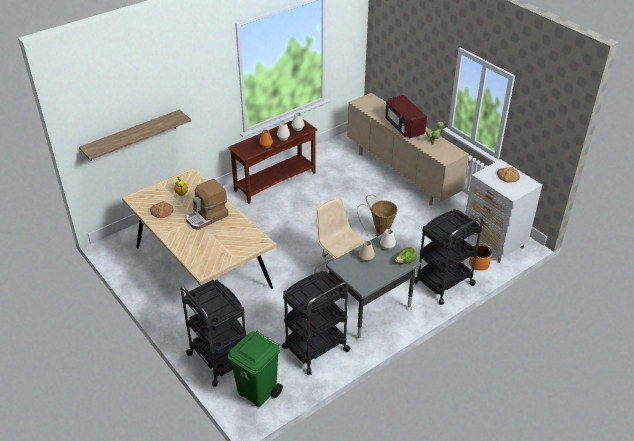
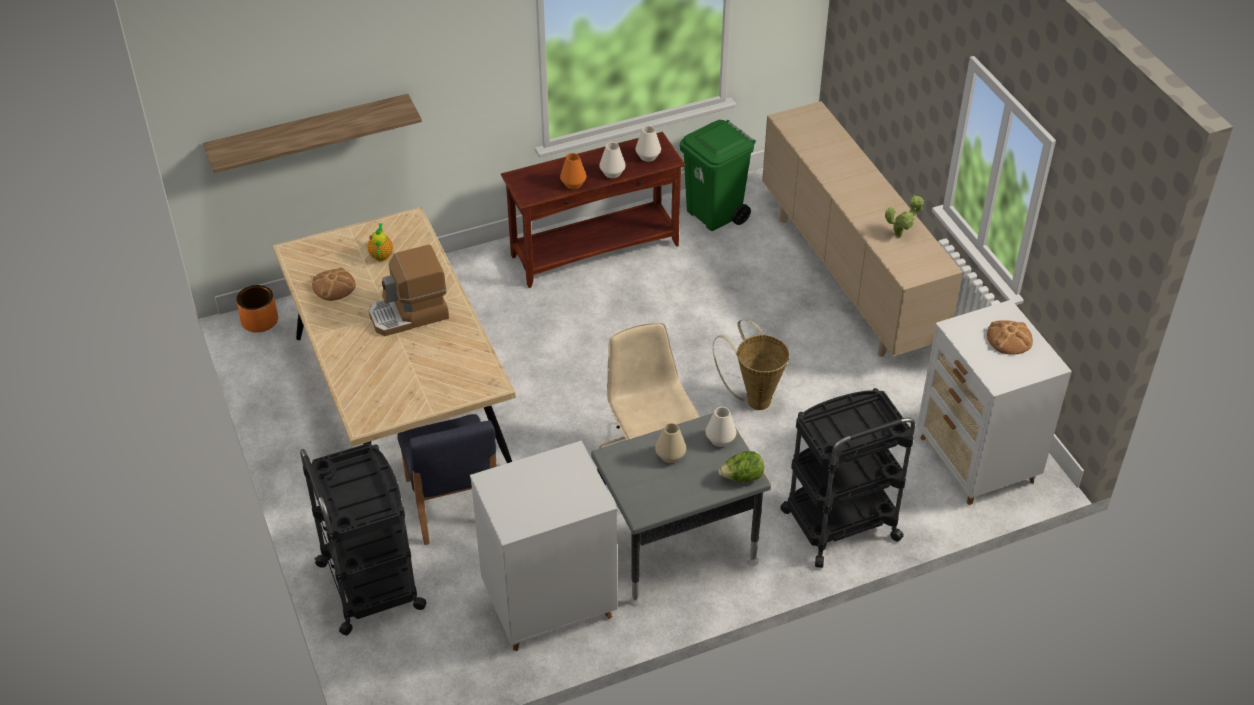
camera: 15 degrees right, 5 degrees up
green trash can [227,331,283,407] -> green trash can moved to [680,120,756,231]
black cart [282,271,350,375] -> white dresser [470,441,617,651]
red microwave [385,95,427,138] -> none
orange planter [469,244,492,271] -> orange planter moved to [236,285,278,333]
none -> blue chair [397,414,496,545]

